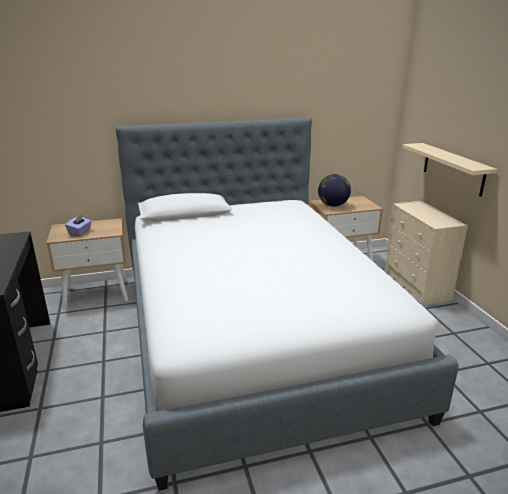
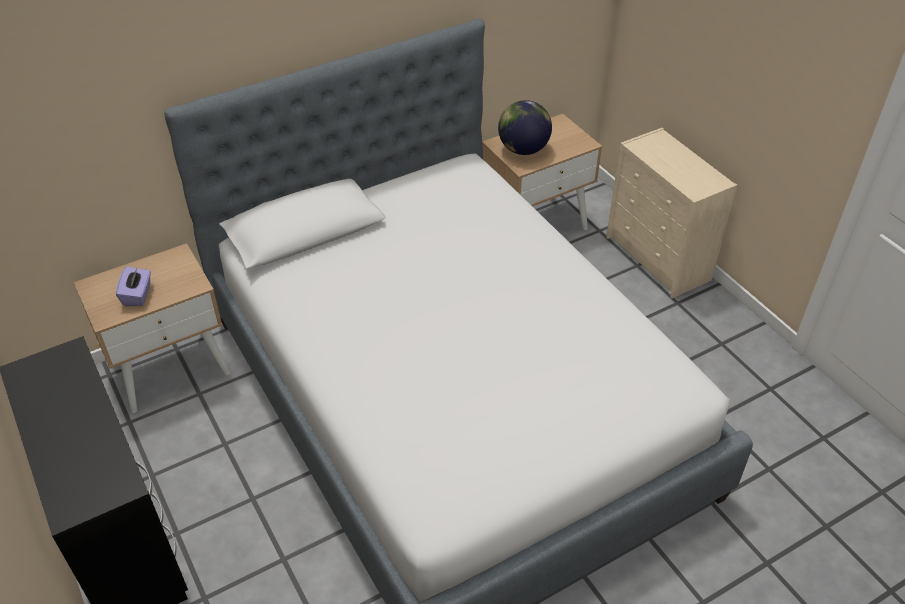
camera: 15 degrees left, 20 degrees up
beige shelf [402,143,497,197] -> none

